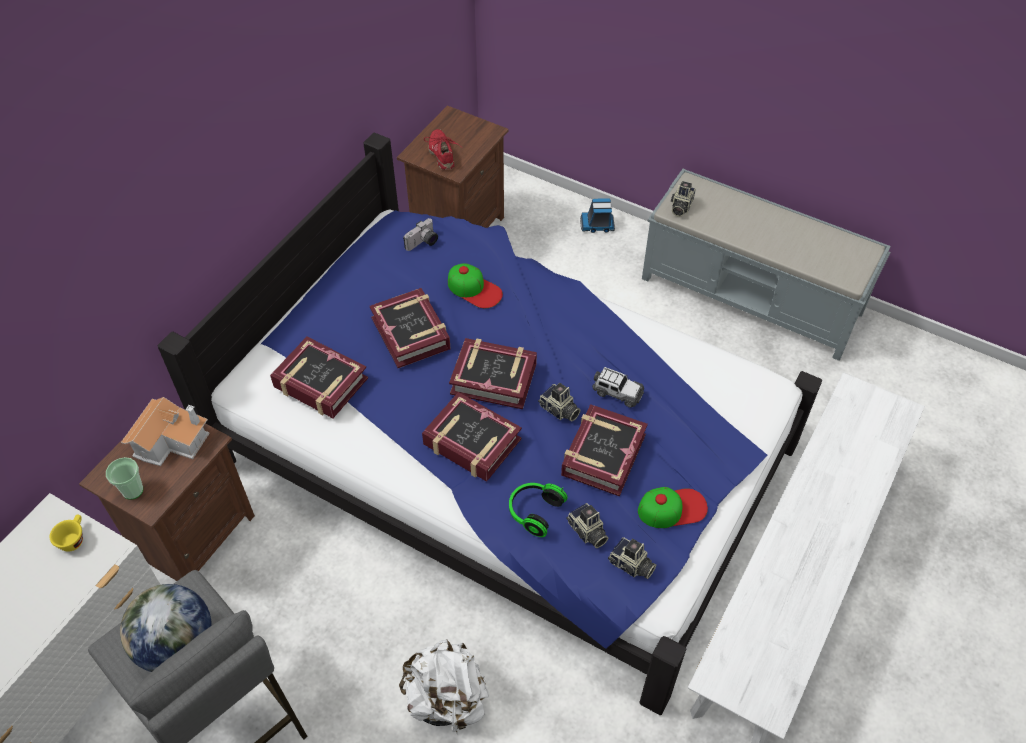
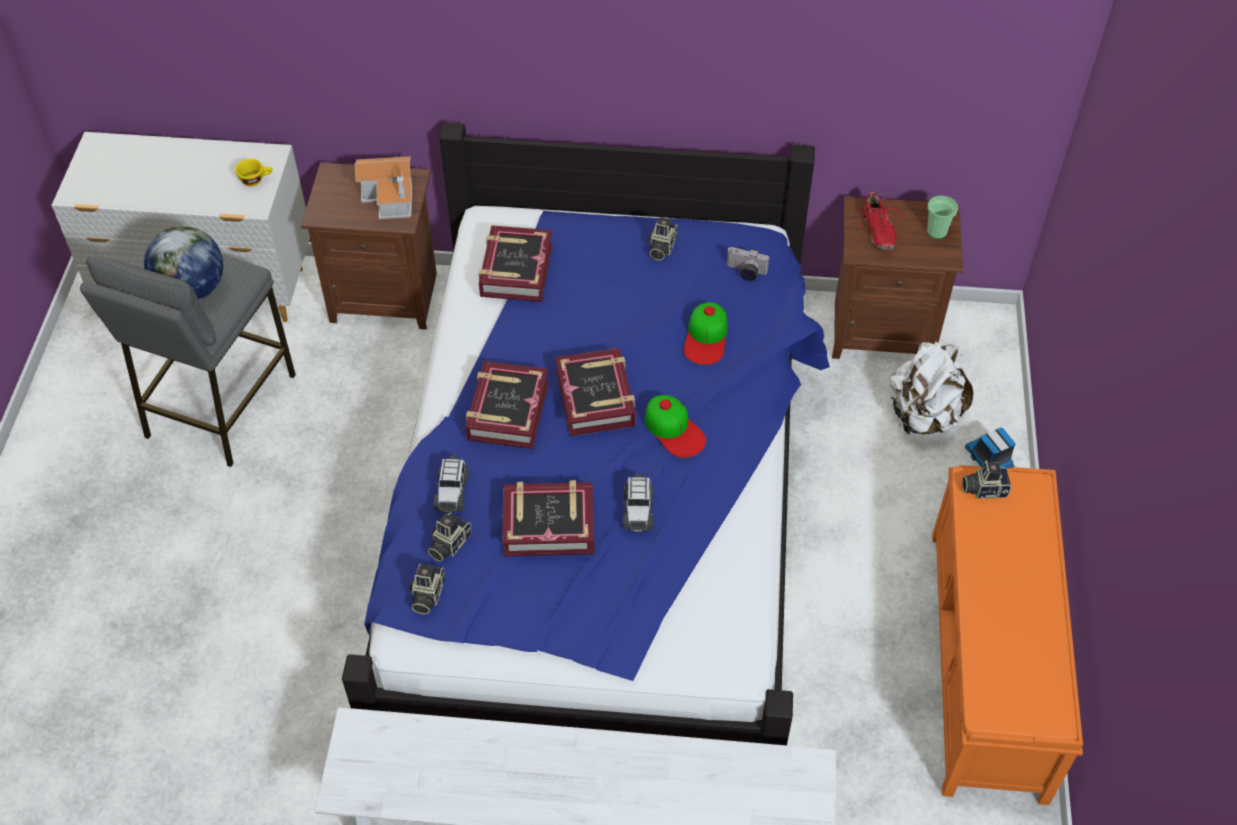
camera: 65 degrees right, 0 degrees up
cup [106,457,143,500] -> cup moved to [927,196,958,239]
book [370,288,451,368] -> none
white backpack [399,639,489,735] -> white backpack moved to [890,342,973,435]
red shoe [424,129,460,170] -> red shoe turned 120 degrees clockwise [855,192,903,251]
headphones [509,483,568,537] -> toy car [433,455,469,513]
camera [538,383,581,422] -> camera moved to [648,217,678,261]
cap [638,487,708,528] -> cap moved to [645,395,706,458]
grey bench [642,169,891,361] -> orange bench [932,465,1083,805]

